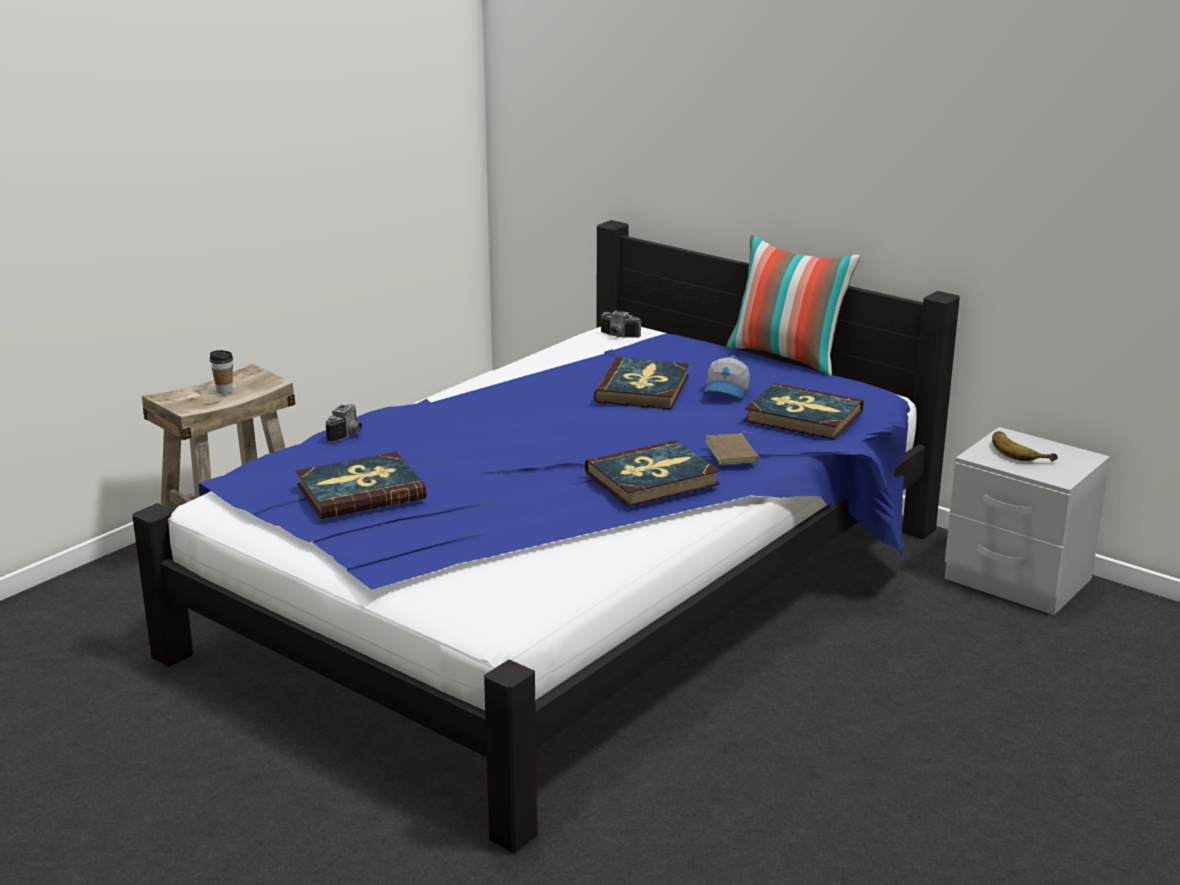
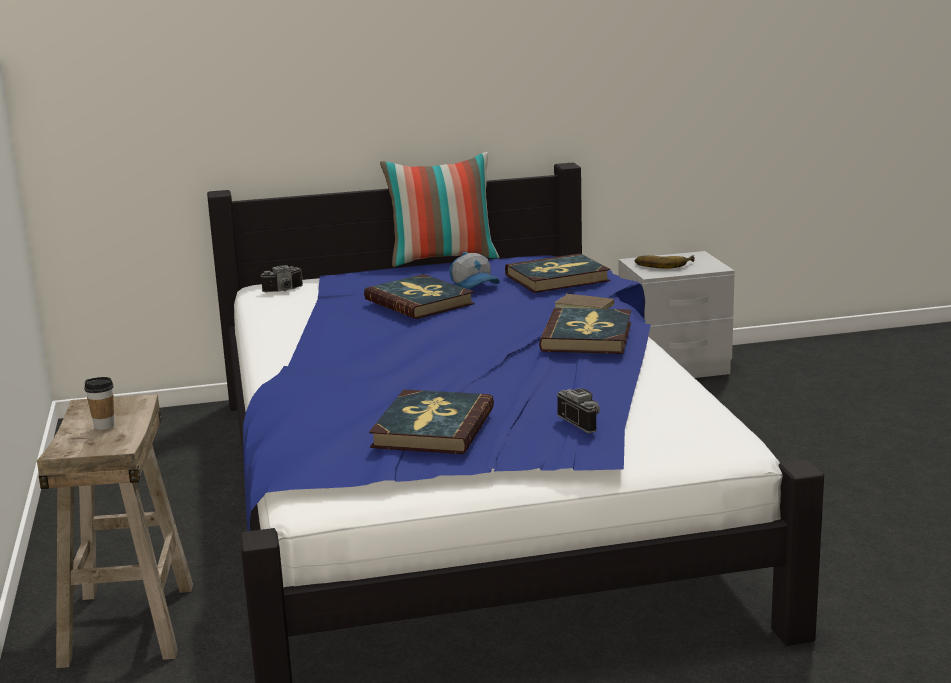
camera: 50 degrees left, 5 degrees down
camera [326,404,362,443] -> camera moved to [557,388,600,433]

